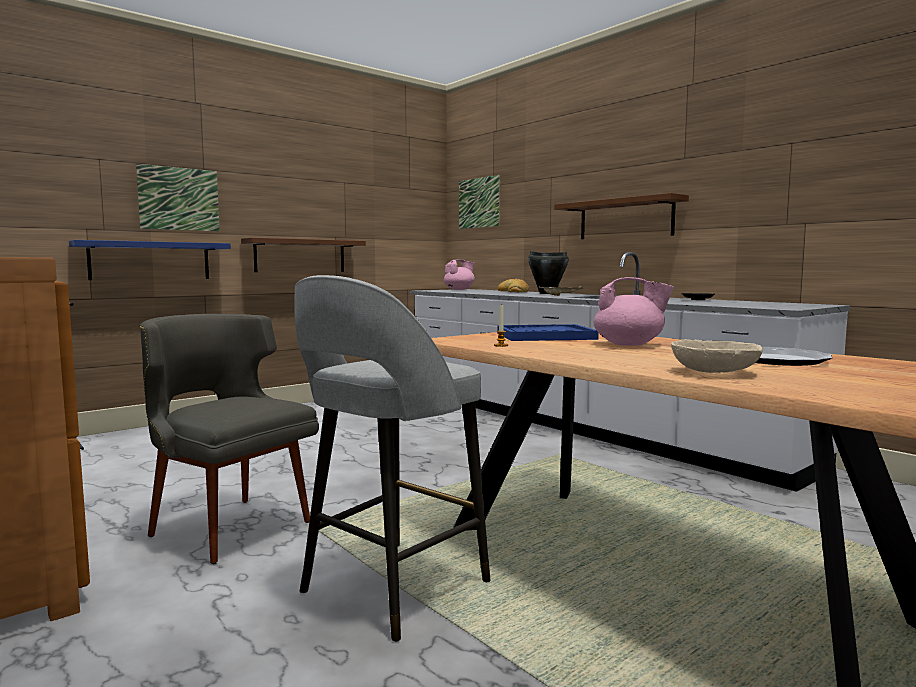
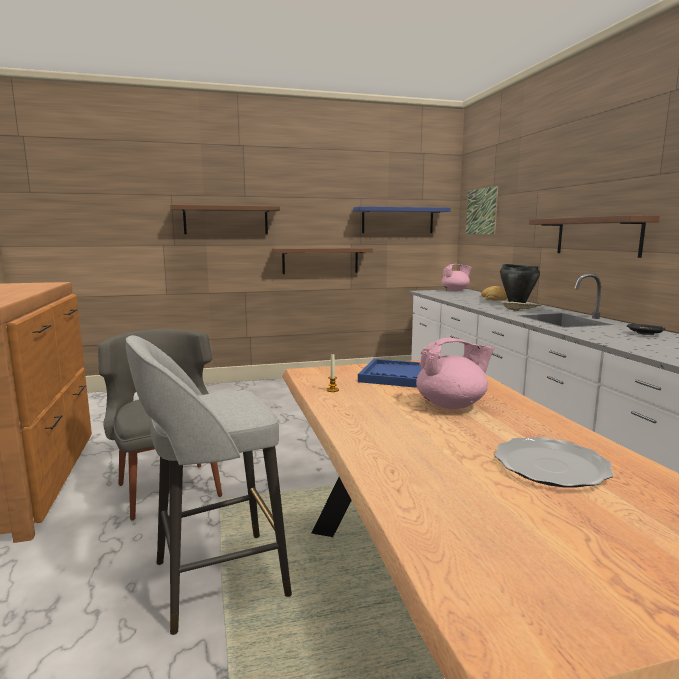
camera: 25 degrees right, 5 degrees up
blue shelf [69,240,231,280] -> blue shelf moved to [353,206,450,233]
picture [136,164,220,231] -> brown shelf [170,205,280,234]
pink teapot [594,277,674,346] -> pink teapot turned 45 degrees counterclockwise [416,338,494,409]
beige bowl [671,339,763,373] -> none

